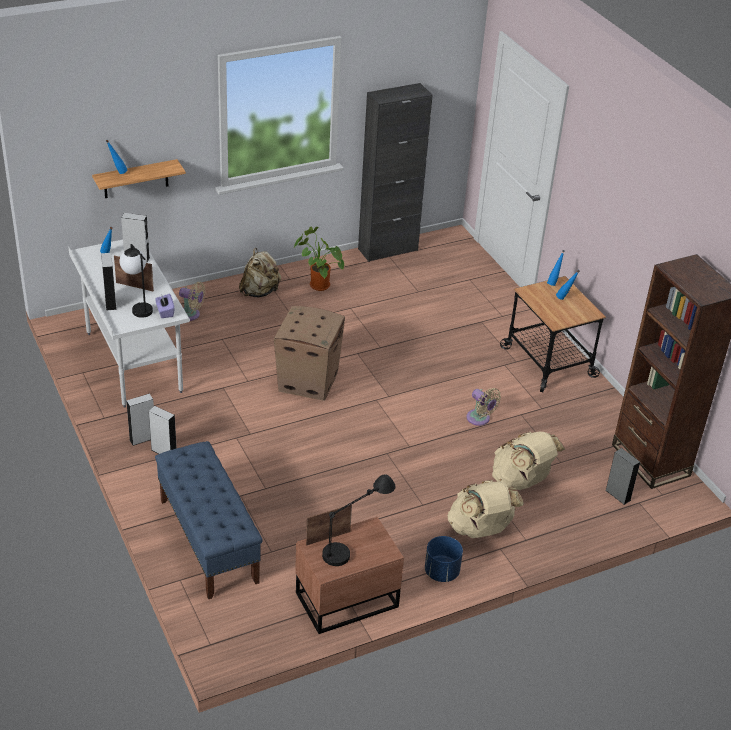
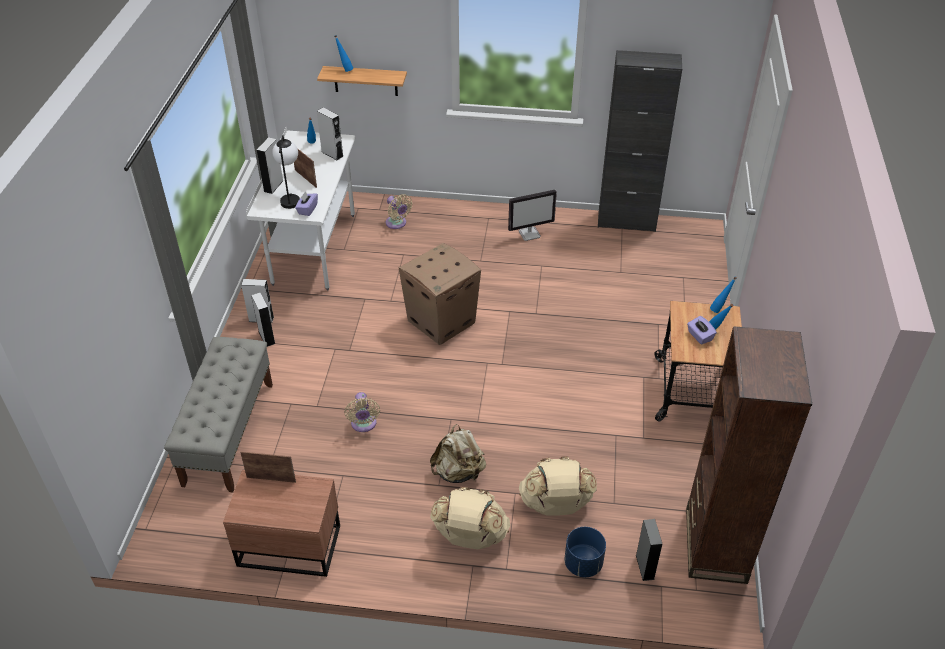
camera: 35 degrees right, 5 degrees up
blue bench [155,441,263,599] -> grey bench [164,337,273,492]
beige backpack [239,248,281,298] -> beige backpack moved to [430,424,486,483]
potted plant [294,227,344,291] -> monitor [508,190,557,241]
black table lamp [322,474,396,566] -> none
blue planter [425,536,463,582] -> blue planter moved to [565,527,606,577]
beige fan [466,388,501,426] -> beige fan moved to [344,392,380,432]
none -> purple tissue box [687,316,717,345]

